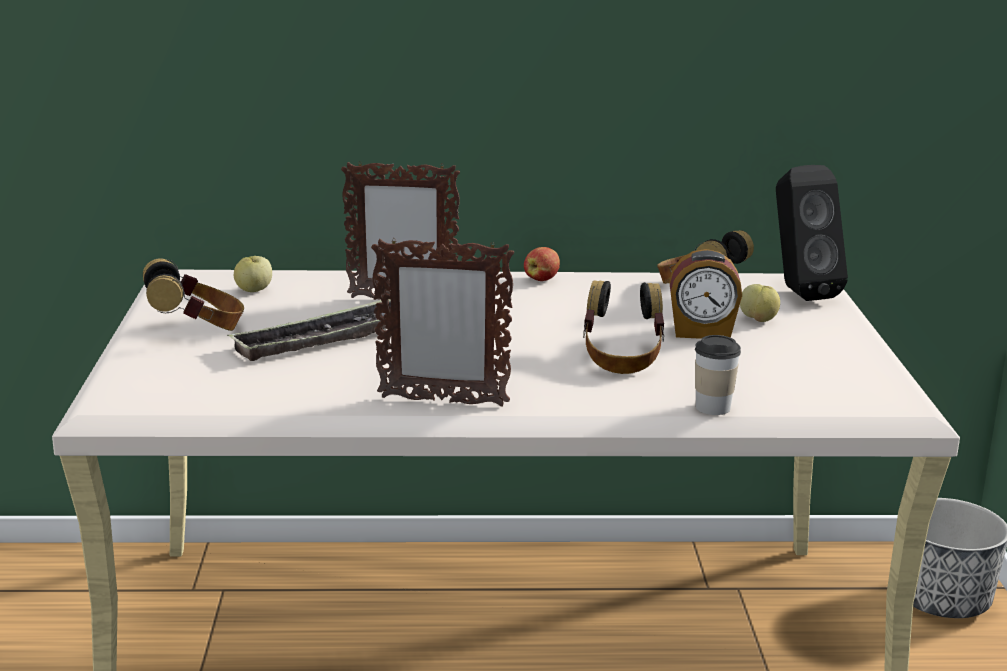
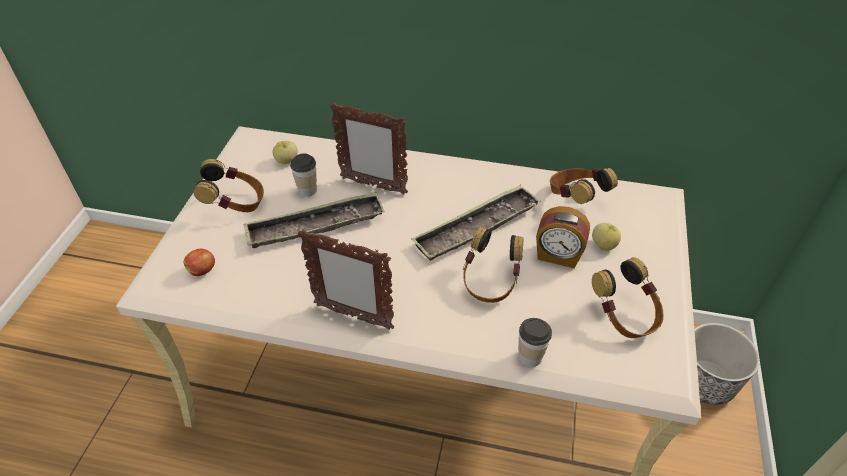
camera: 15 degrees right, 25 degrees up
apple [524,247,560,281] -> apple moved to [184,249,215,276]
black speaker [776,165,848,301] -> none
none -> cup [290,154,317,197]
none -> tray [412,185,541,261]
none -> headphones [592,257,664,338]

